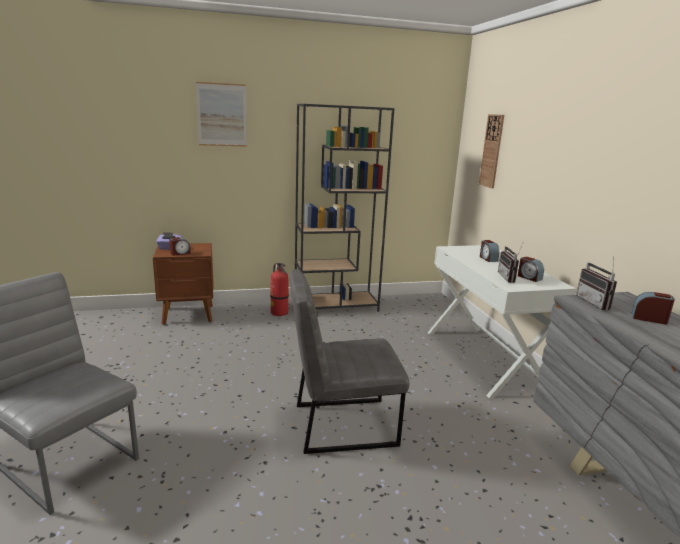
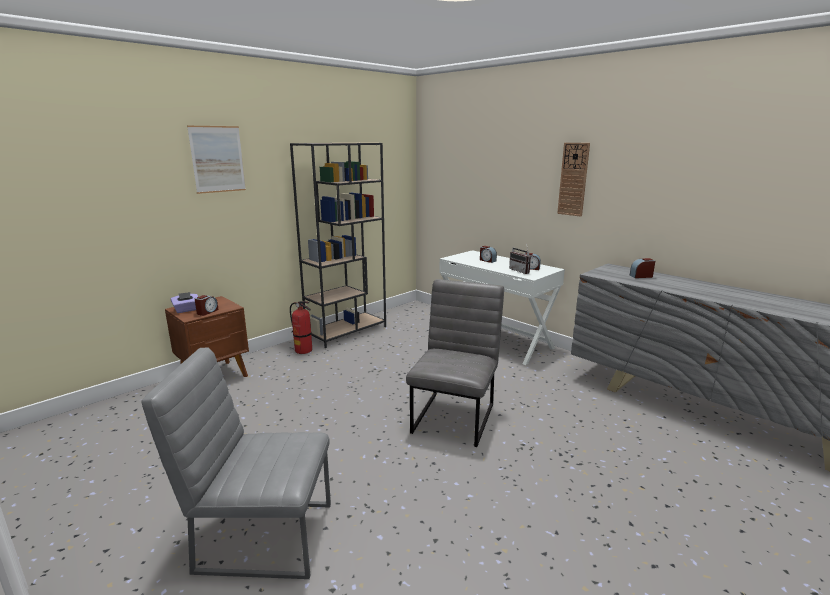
camera: 30 degrees left, 0 degrees up
grey chair [289,269,409,454] -> grey chair turned 150 degrees clockwise [406,279,504,447]
wall clock [479,114,504,189] -> wall clock moved to [557,143,590,217]
radio [576,257,617,311] -> none

